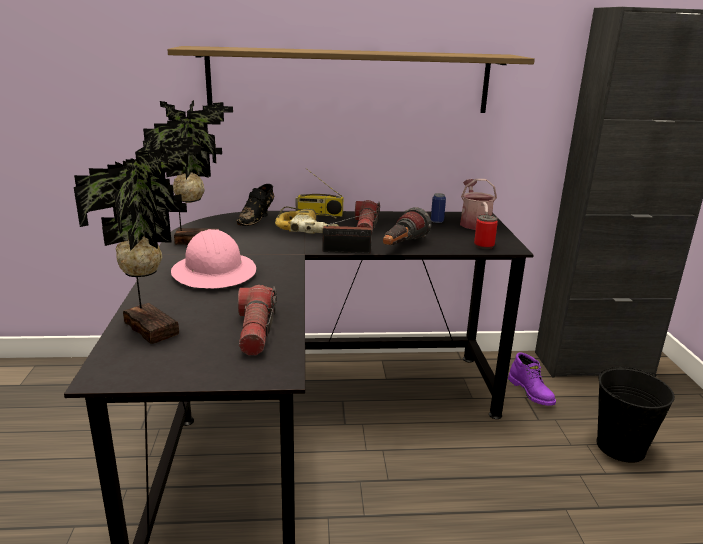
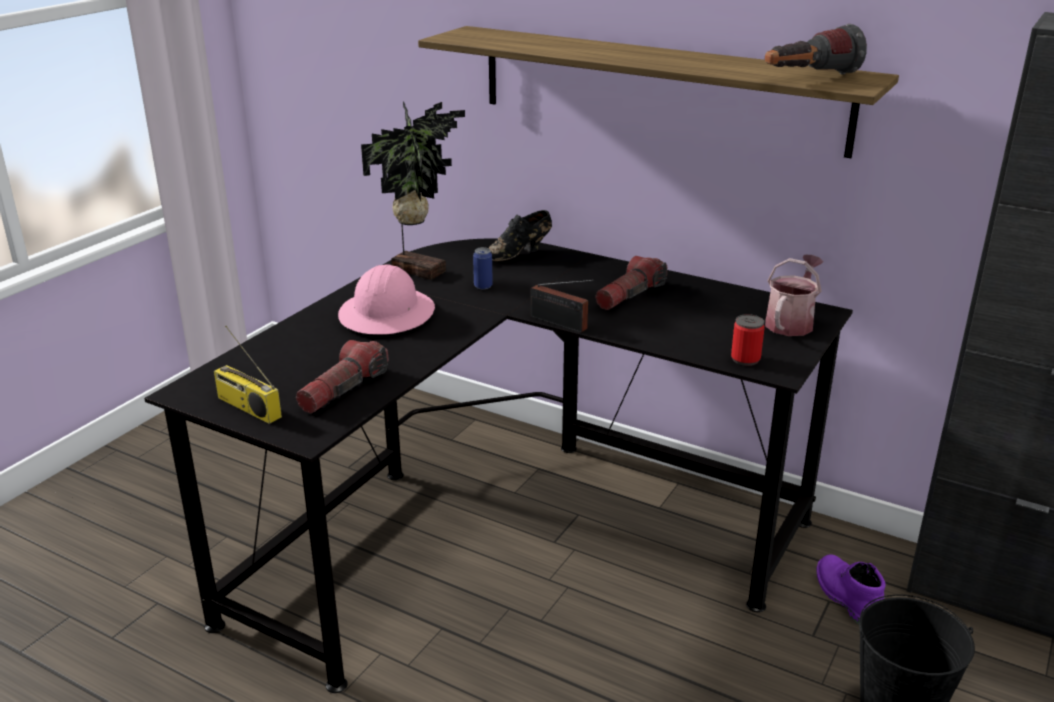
camera: 35 degrees right, 5 degrees up
potted plant [74,132,201,344] -> none
power drill [275,206,339,234] -> none
radio [296,169,343,216] -> radio moved to [214,326,282,424]
flashlight [383,207,431,245] -> flashlight moved to [765,24,867,74]
can [431,193,446,223] -> can moved to [473,247,493,289]
purple boot [508,352,556,406] -> purple boot turned 150 degrees clockwise [816,554,886,625]

